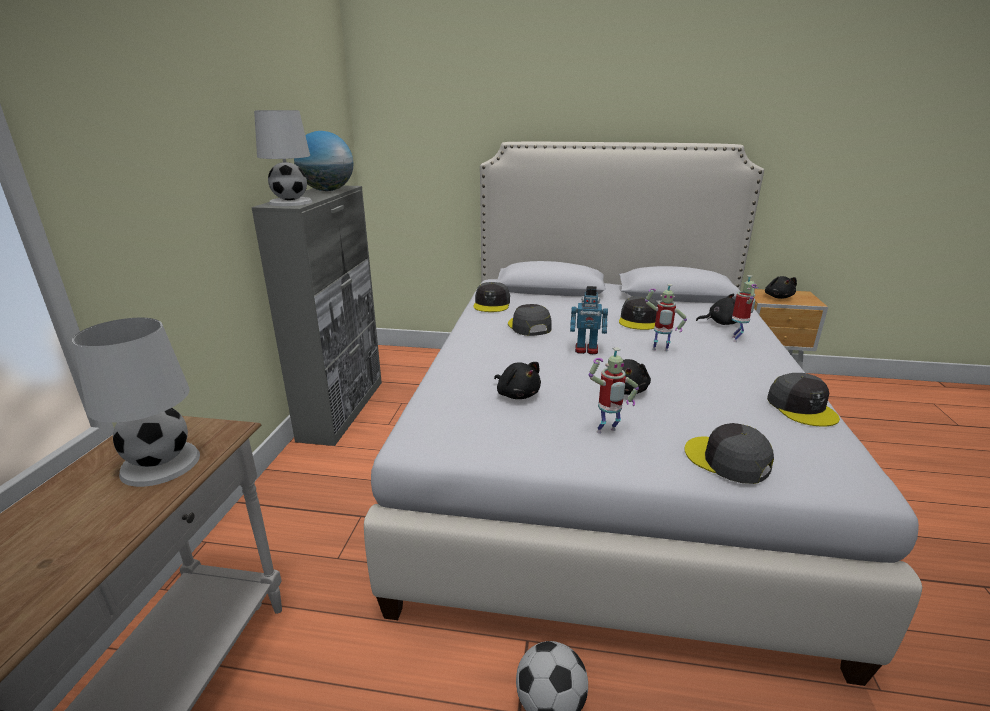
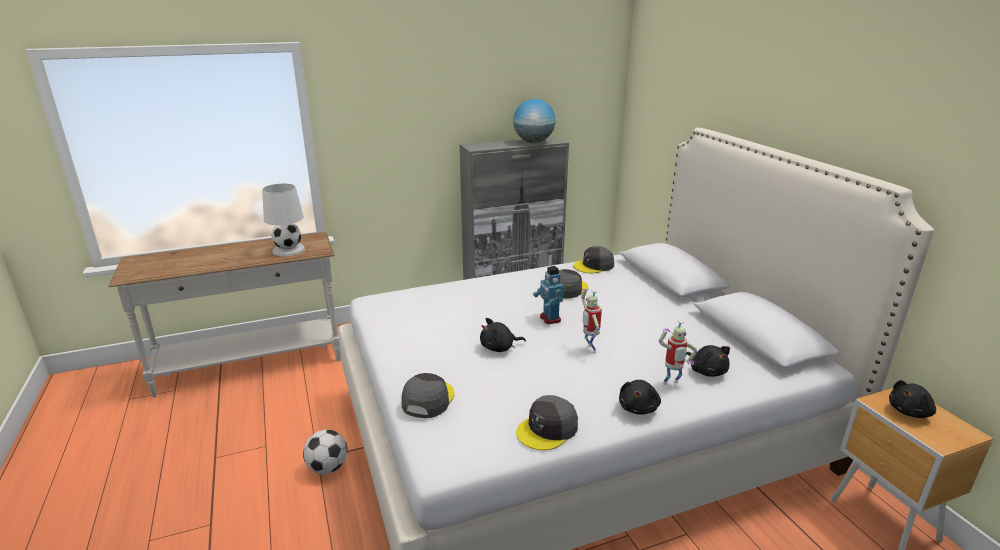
camera: 60 degrees right, 0 degrees up
white table lamp [254,110,313,206] -> none
black plush toy [494,362,541,399] -> black plush toy moved to [619,380,661,415]
toy robot [589,347,639,434] -> none
grey cap [619,296,658,330] -> none

